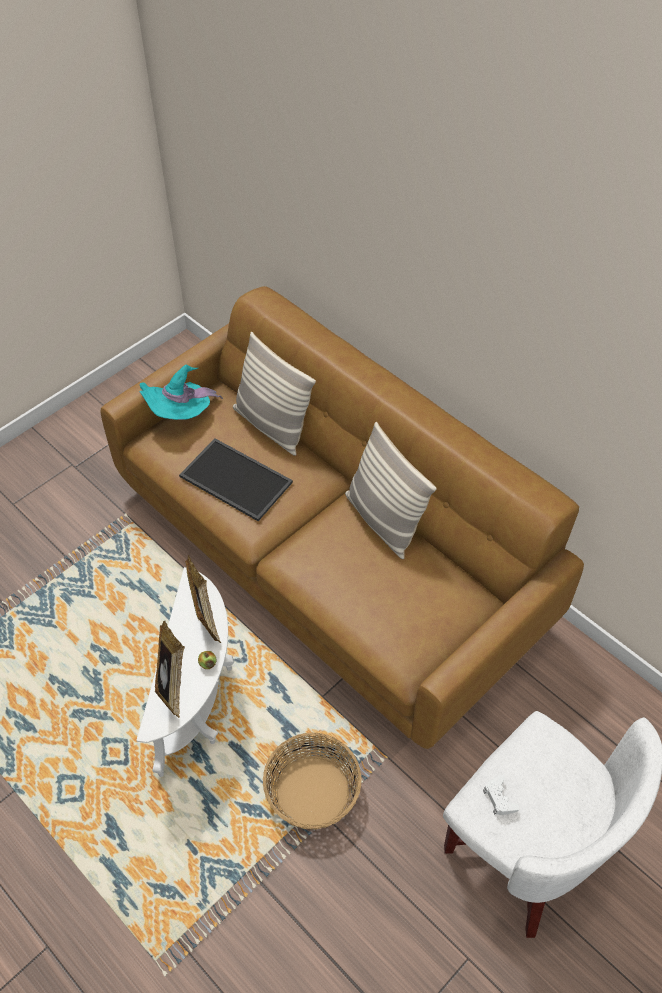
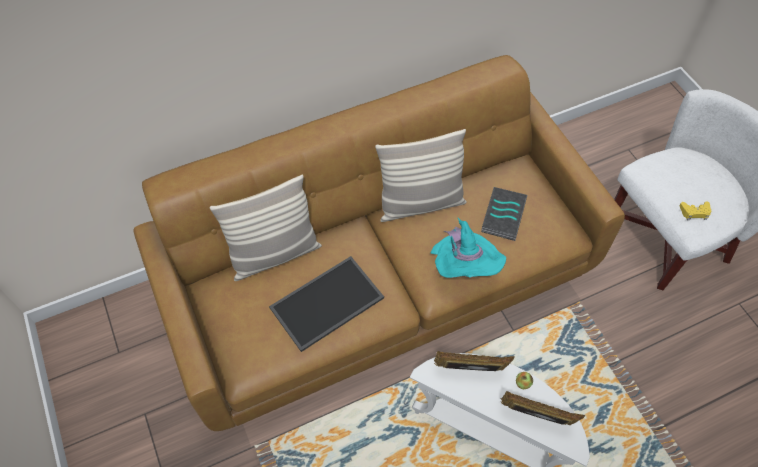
camera: 70 degrees left, 5 degrees up
turquoise hat [139,365,223,420] -> turquoise hat moved to [431,218,506,278]
basket [263,732,362,830] -> none
white game controller [483,775,519,815] -> yellow game controller [680,202,711,220]
none -> book [481,187,527,241]

